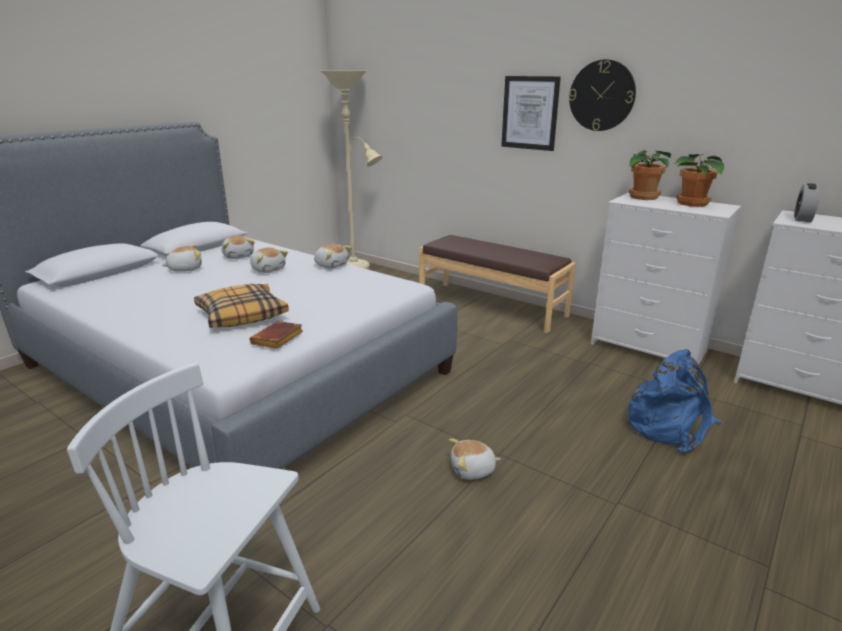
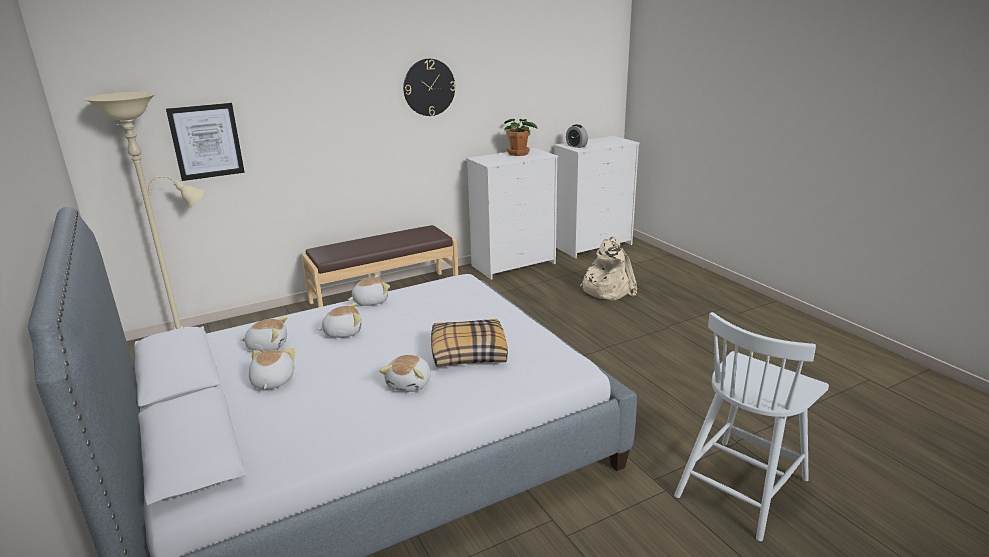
camera: 65 degrees left, 0 degrees up
brown book [250,321,303,349] -> none
plush toy [449,439,501,480] -> plush toy moved to [380,355,431,392]
picture [501,76,561,151] -> picture moved to [166,103,245,181]
blue backpack [628,349,723,453] -> beige backpack [580,236,637,300]
potted plant [629,150,671,200] -> none

